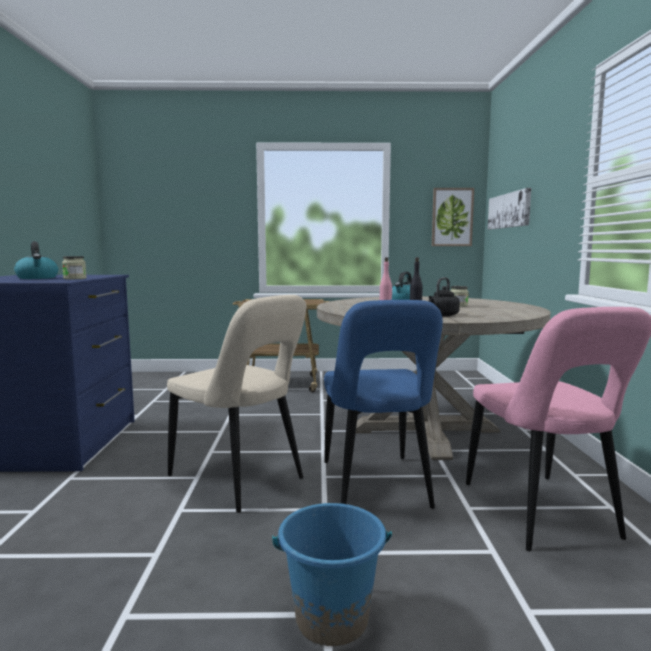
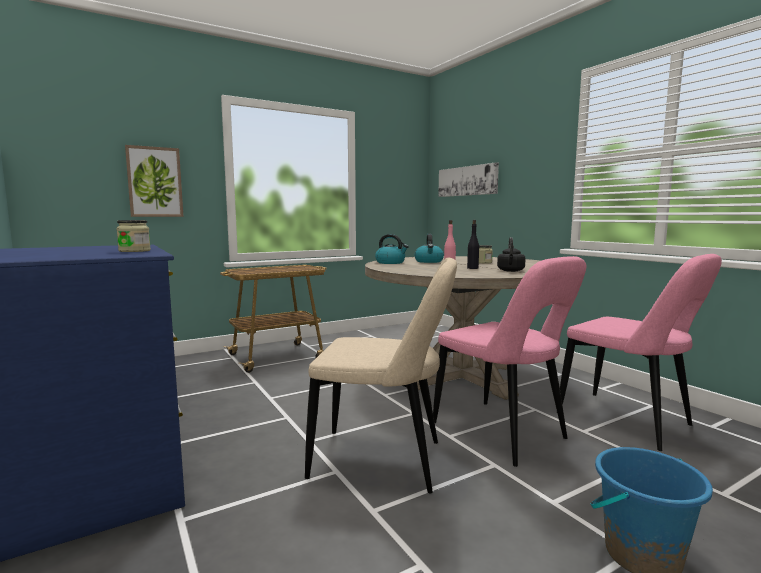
camera: 30 degrees left, 0 degrees up
kettle [14,241,58,279] -> kettle moved to [375,234,409,264]
blue chair [324,300,443,509] -> pink chair [433,256,586,467]
picture [432,188,474,246] -> picture moved to [125,145,184,217]

